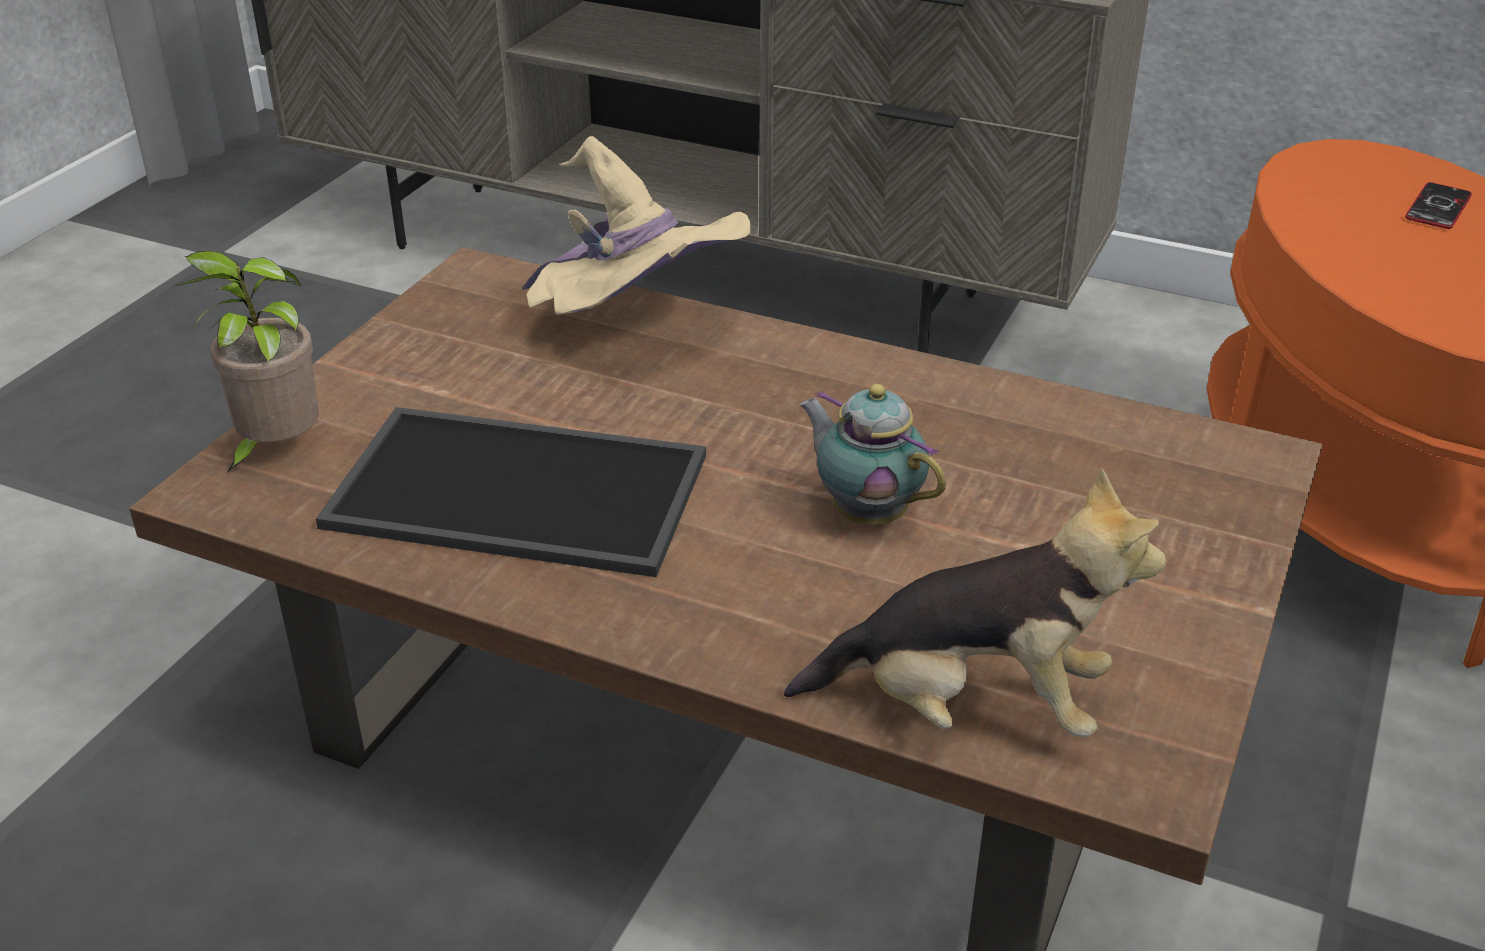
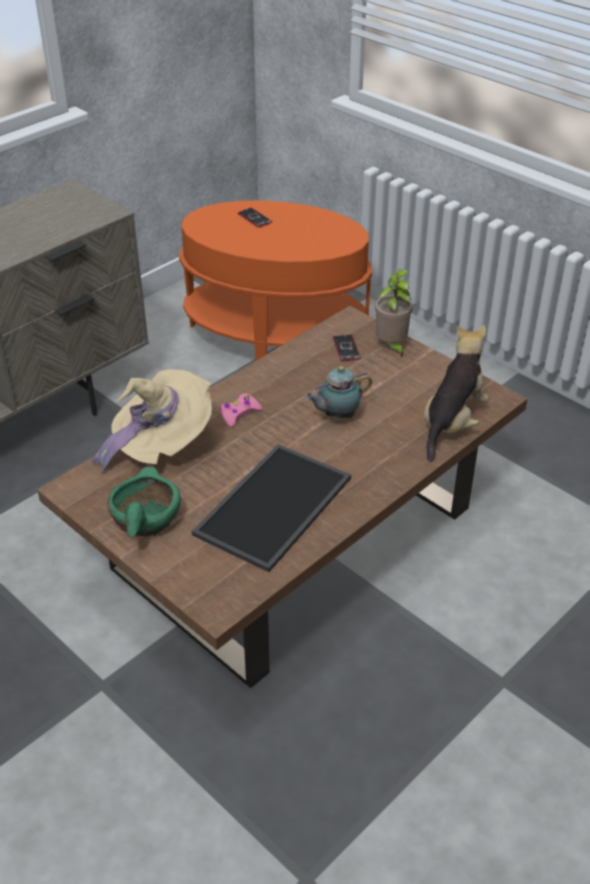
camera: 70 degrees left, 5 degrees up
potted plant [175,251,319,473] -> potted plant moved to [375,269,412,357]
none -> green bowl [107,467,181,537]
none -> pink game controller [220,393,262,427]
none -> phone [333,335,361,361]

